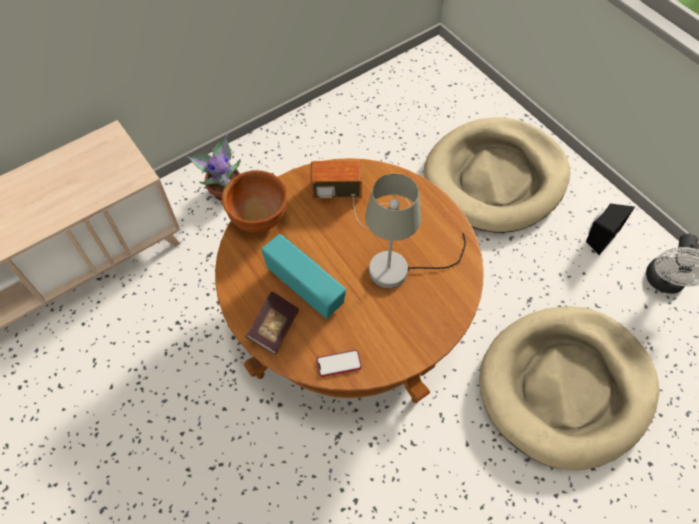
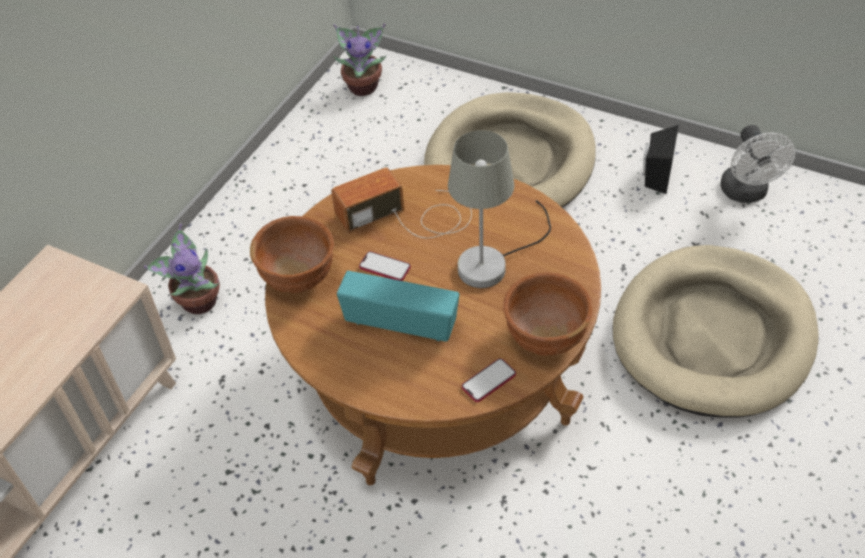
camera: 25 degrees left, 10 degrees down
book [246,291,299,354] -> none
none -> potted plant [333,23,386,96]
none -> phone [359,251,411,281]
none -> brown bowl [503,272,593,356]

